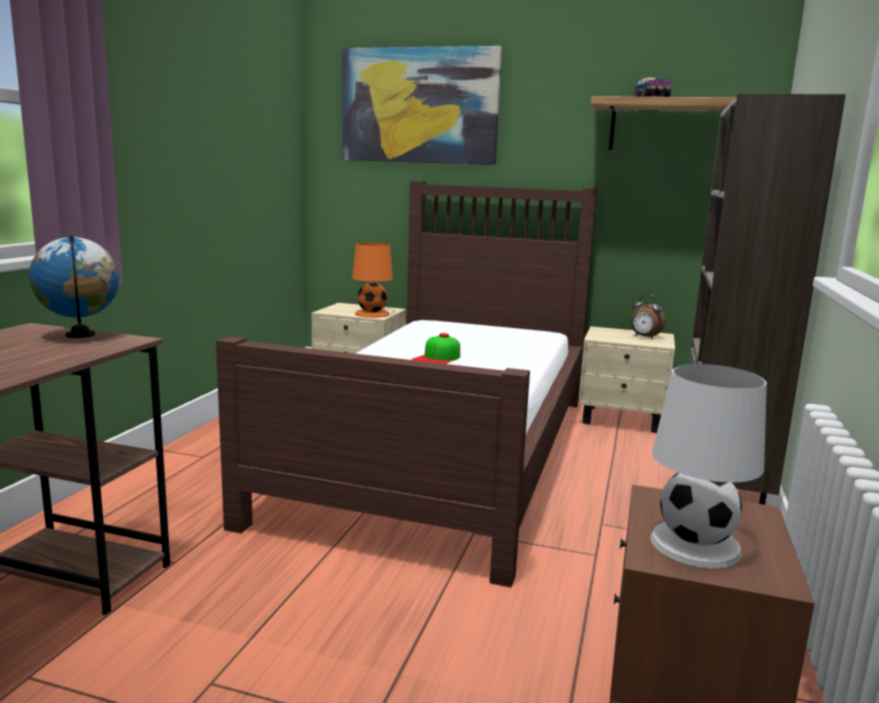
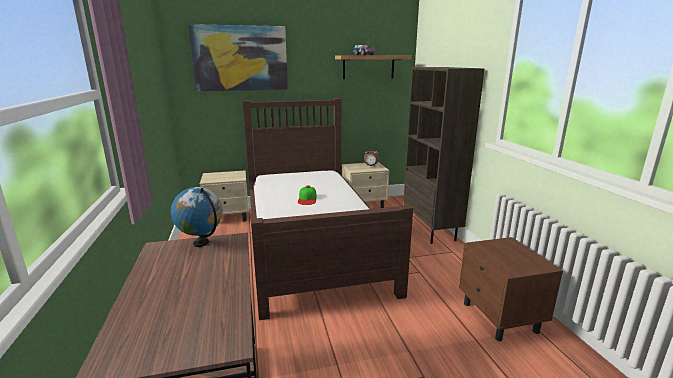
camera: 30 degrees left, 5 degrees up
orange table lamp [352,242,393,318] -> none
white table lamp [650,364,767,568] -> none

